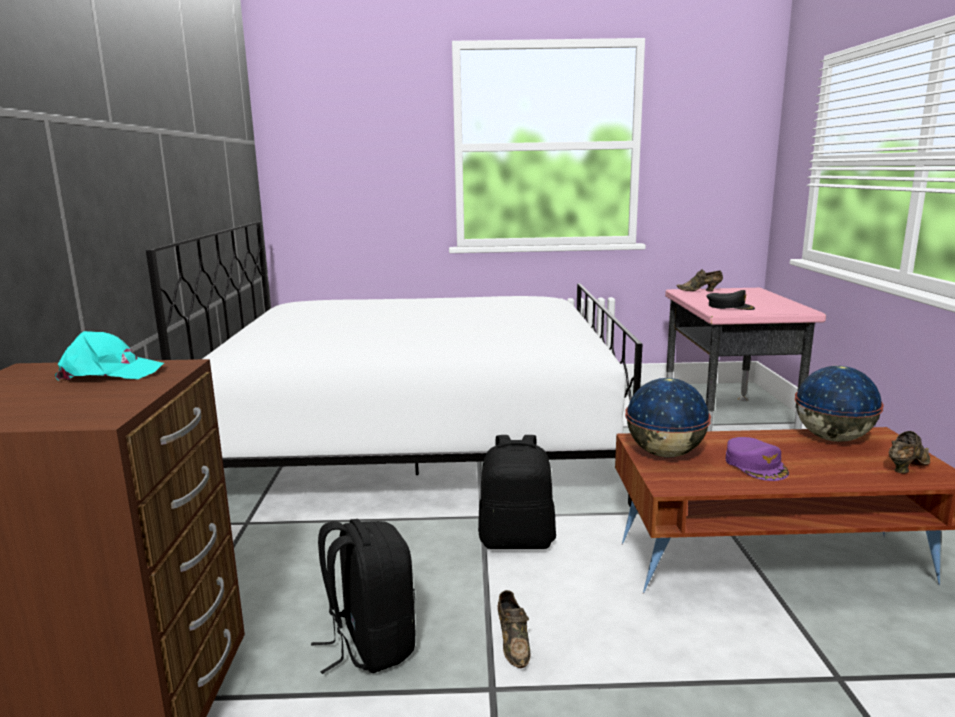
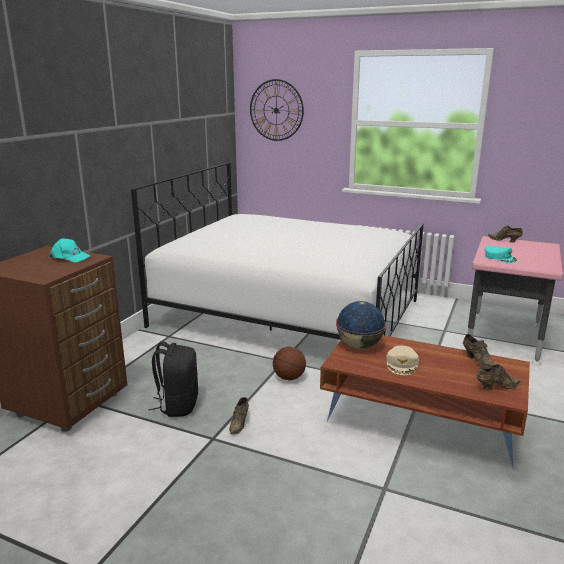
camera: 25 degrees right, 5 degrees up
black backpack [478,435,556,549] -> basketball [273,347,306,380]
black cap [706,290,755,310] -> turquoise cap [484,246,517,263]
purple cap [726,437,789,481] -> beige cap [386,346,419,375]
globe [794,366,884,442] -> brown shoe [463,334,494,368]
none -> wall clock [250,79,304,141]

